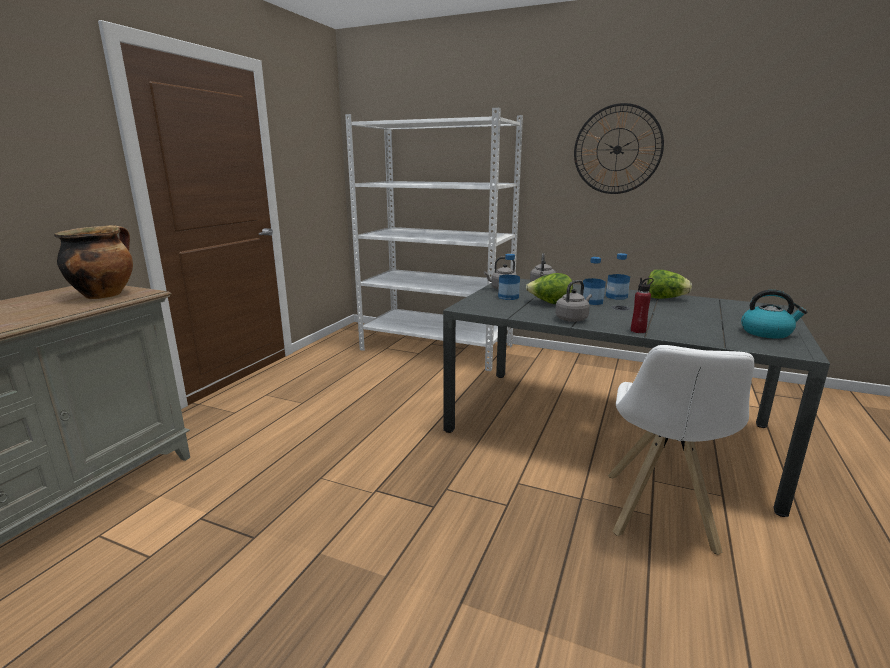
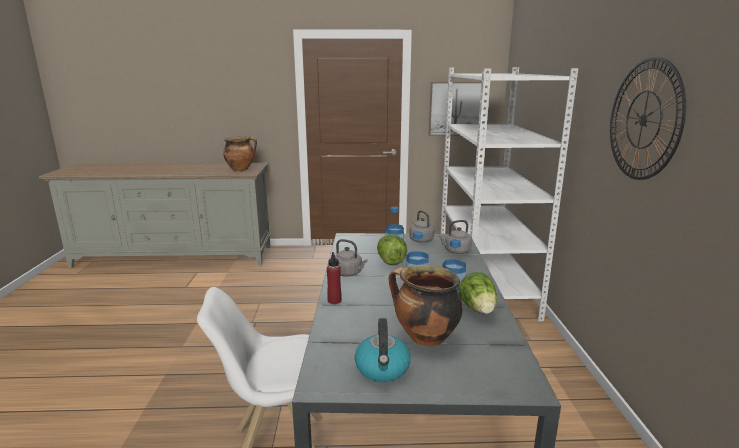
camera: 65 degrees right, 0 degrees up
none -> cooking pot [388,265,463,347]
none -> picture [429,82,482,136]

